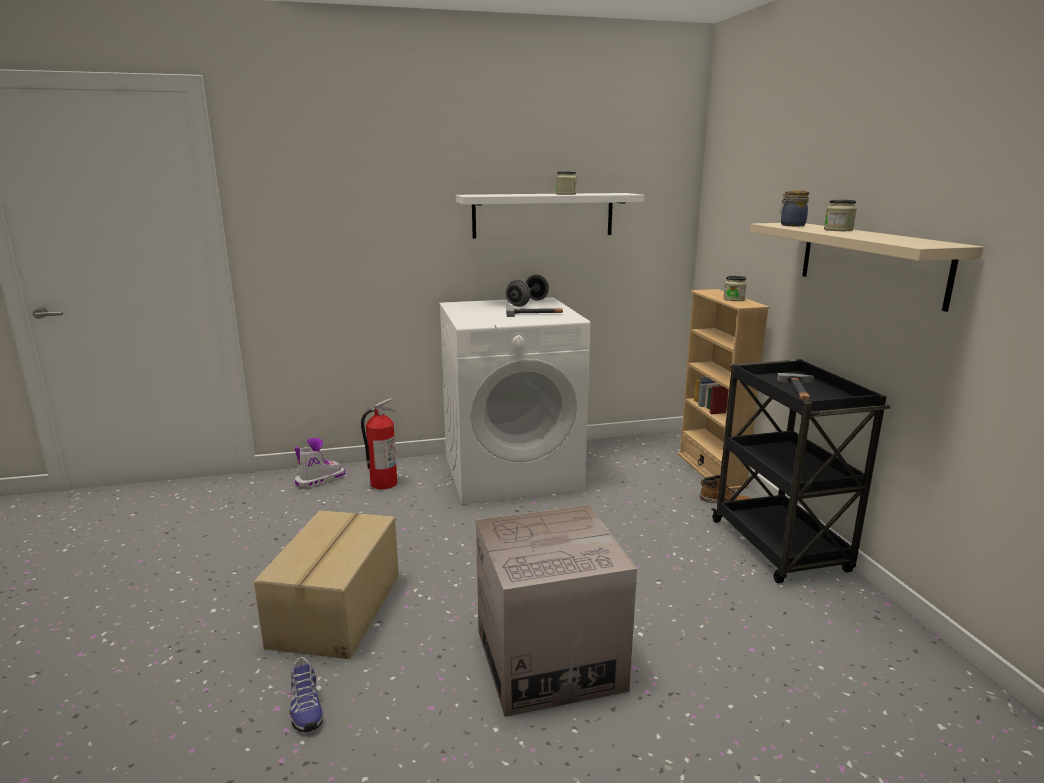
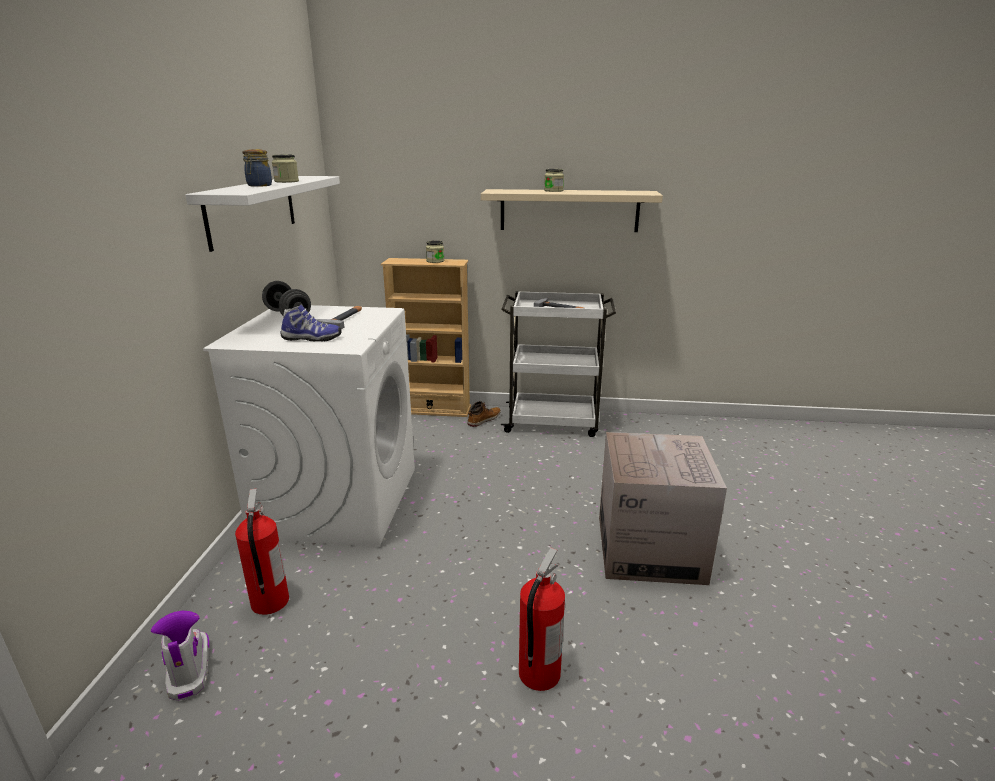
camera: 70 degrees left, 5 degrees up
cardboard box [254,510,399,659] -> fire extinguisher [519,548,565,691]
shoe [290,657,323,732] -> shoe moved to [280,305,341,342]
black cart [712,359,890,583] -> white cart [501,291,616,437]
jar [780,190,809,226] -> jar moved to [243,149,272,187]

